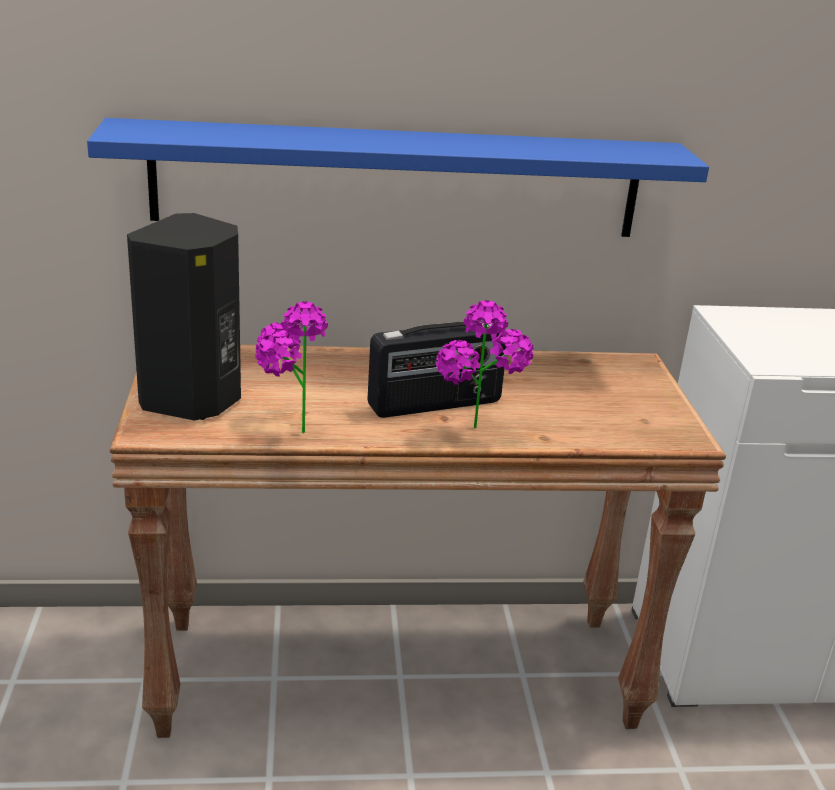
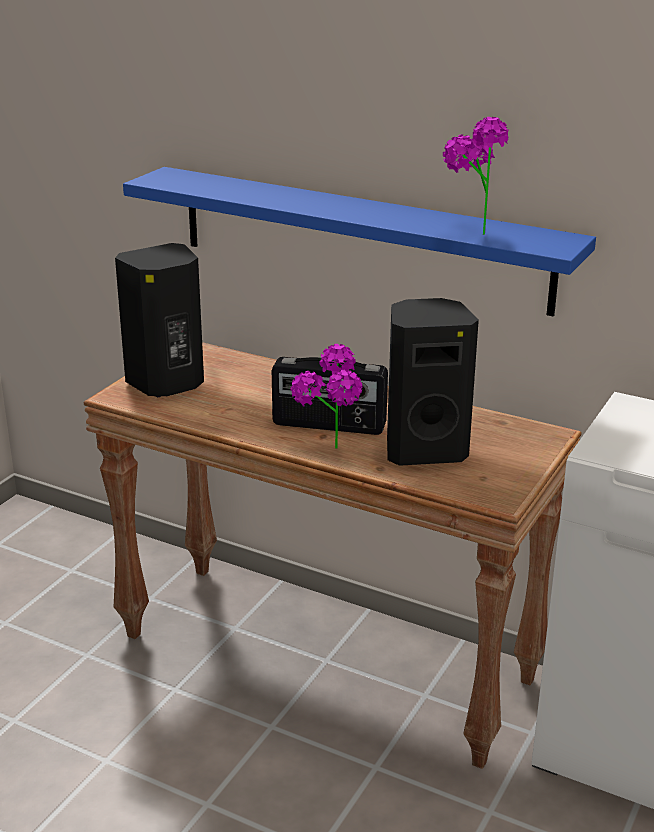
camera: 35 degrees right, 0 degrees up
potted plant [255,302,328,433] -> potted plant moved to [443,117,509,235]
none -> black speaker [387,298,479,466]

